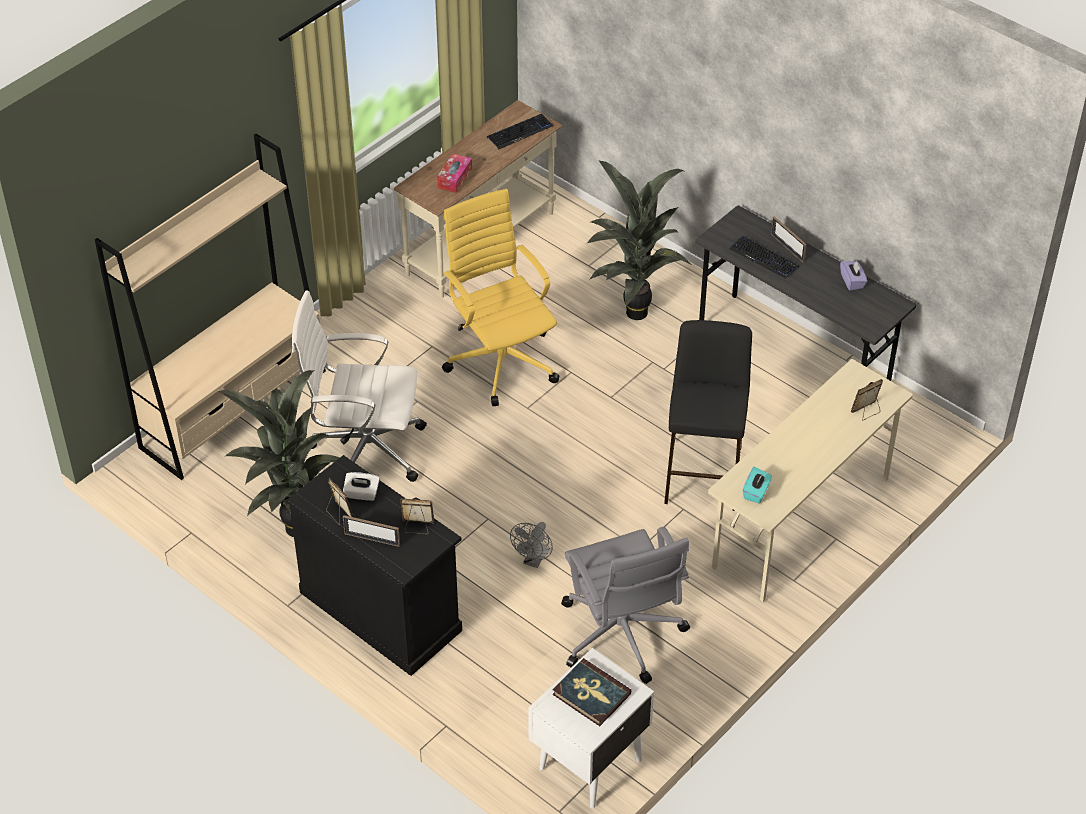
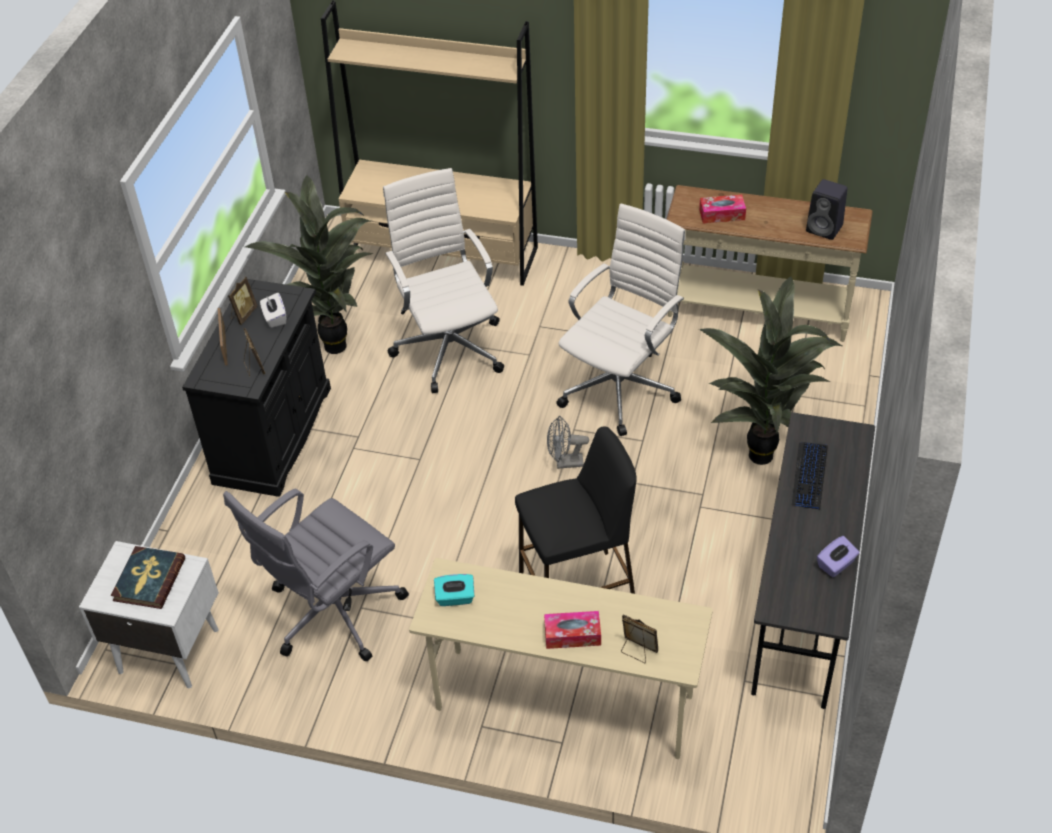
camera: 65 degrees right, 0 degrees up
yellow office chair [442,189,559,406] -> white office chair [557,203,686,436]
keyboard [487,114,553,150] -> black speaker [806,179,848,240]
grey fan [510,522,553,568] -> grey fan moved to [547,416,589,469]
picture frame [771,216,807,262] -> none
none -> tissue box [544,611,601,649]

